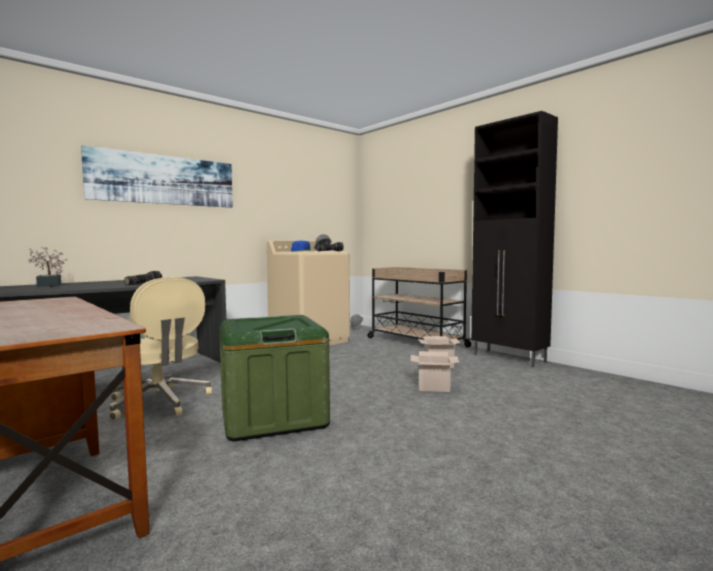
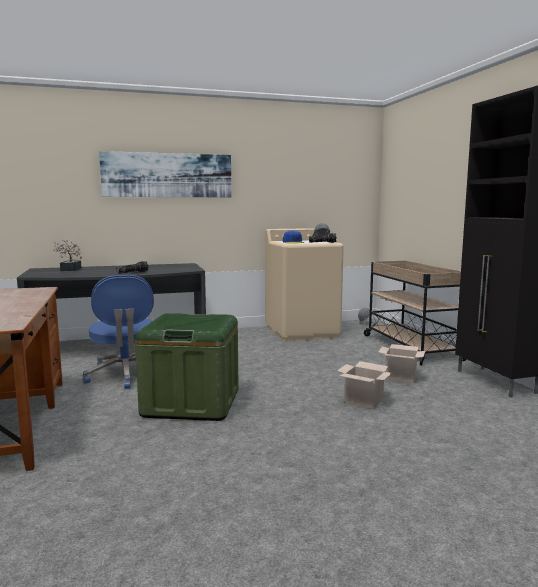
camera: 25 degrees right, 5 degrees up
beige office chair [109,277,212,420] -> blue office chair [82,275,154,389]

